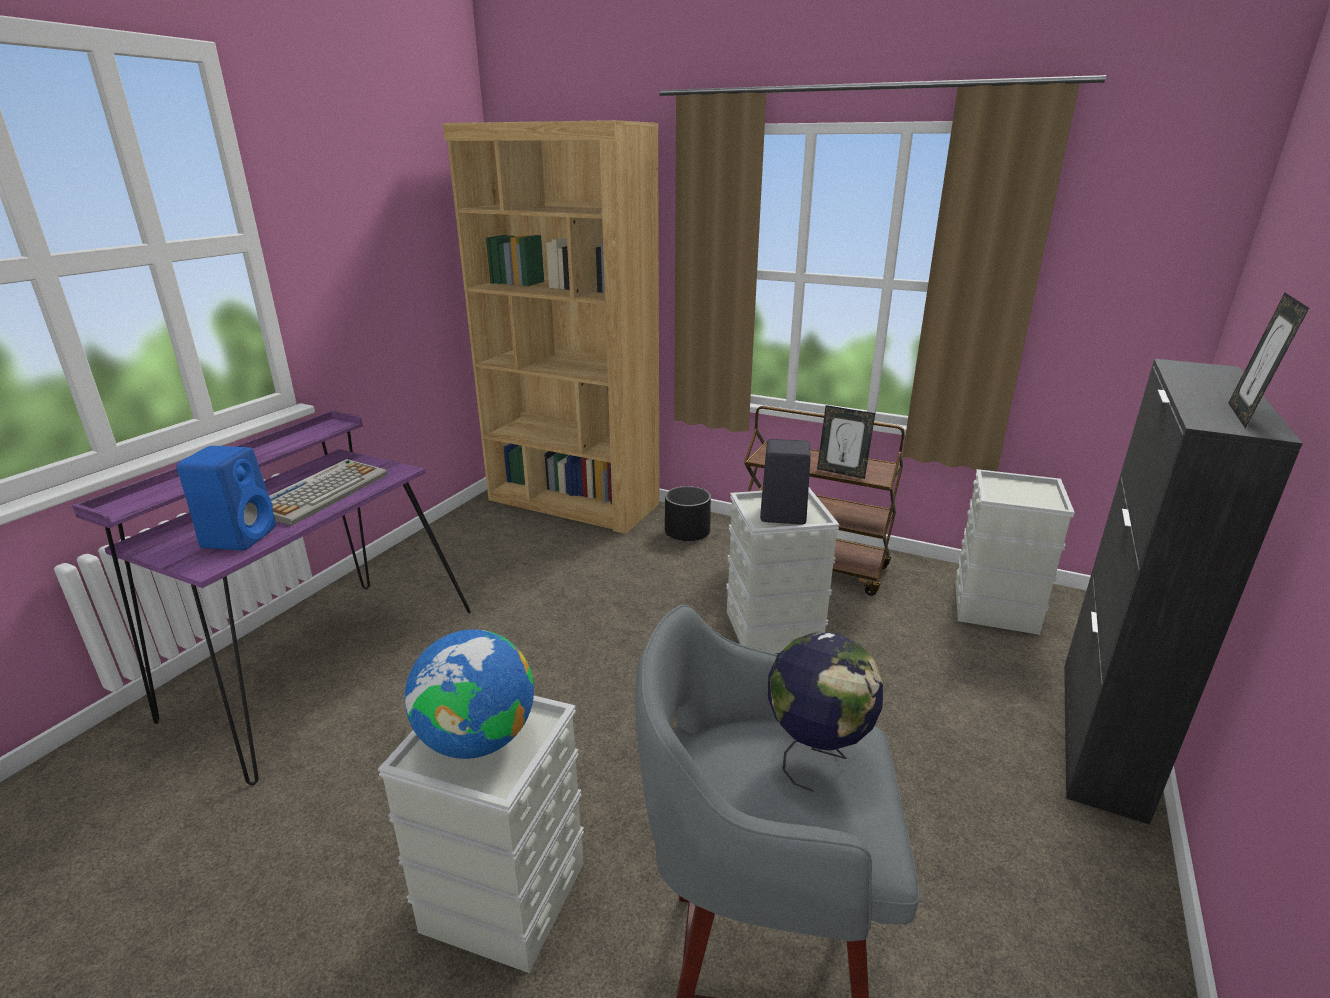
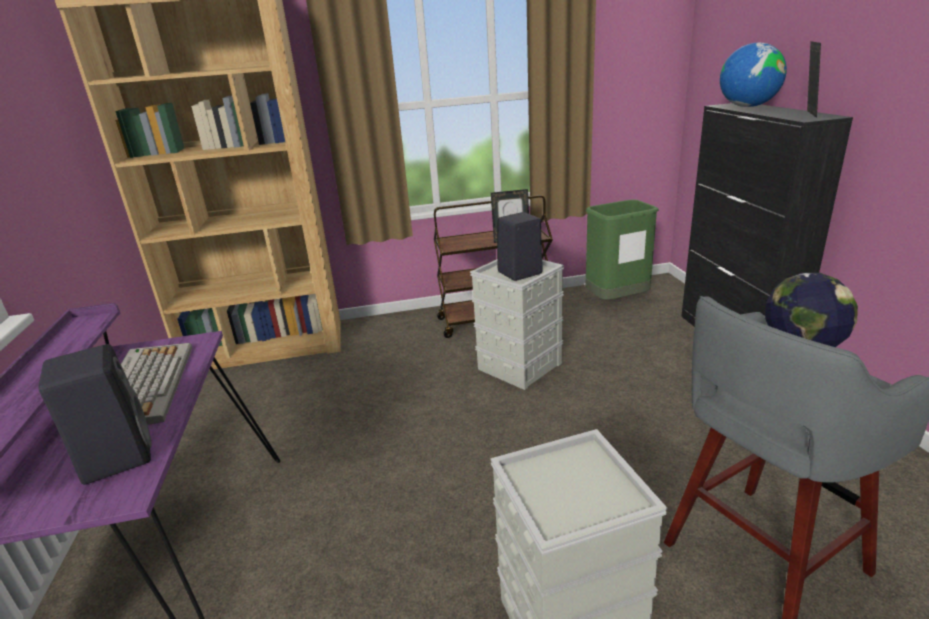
camera: 35 degrees left, 0 degrees up
blue speaker [177,446,276,550] -> black speaker [38,344,152,485]
globe [405,629,534,759] -> globe moved to [720,43,787,107]
black planter [665,486,711,542] -> none
grey storage box [955,469,1075,635] -> green trash can [585,199,659,300]
picture frame [1228,293,1309,428] -> picture frame turned 150 degrees counterclockwise [807,41,821,118]

